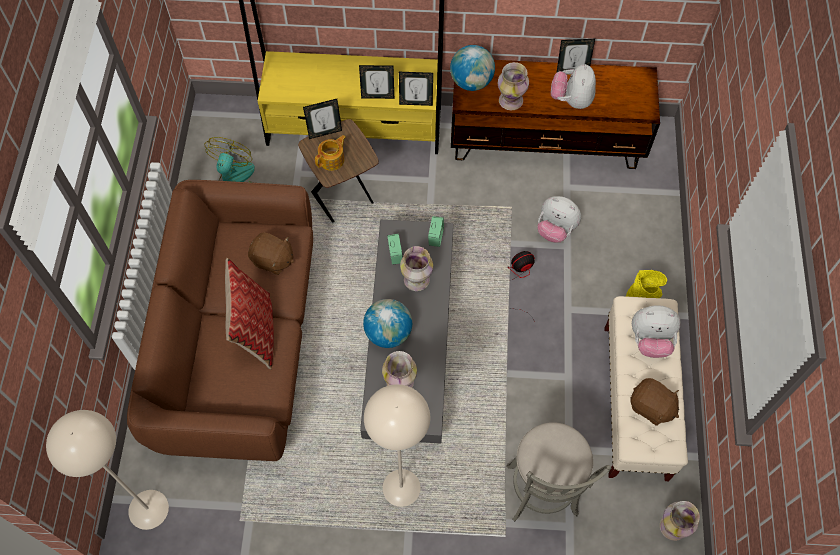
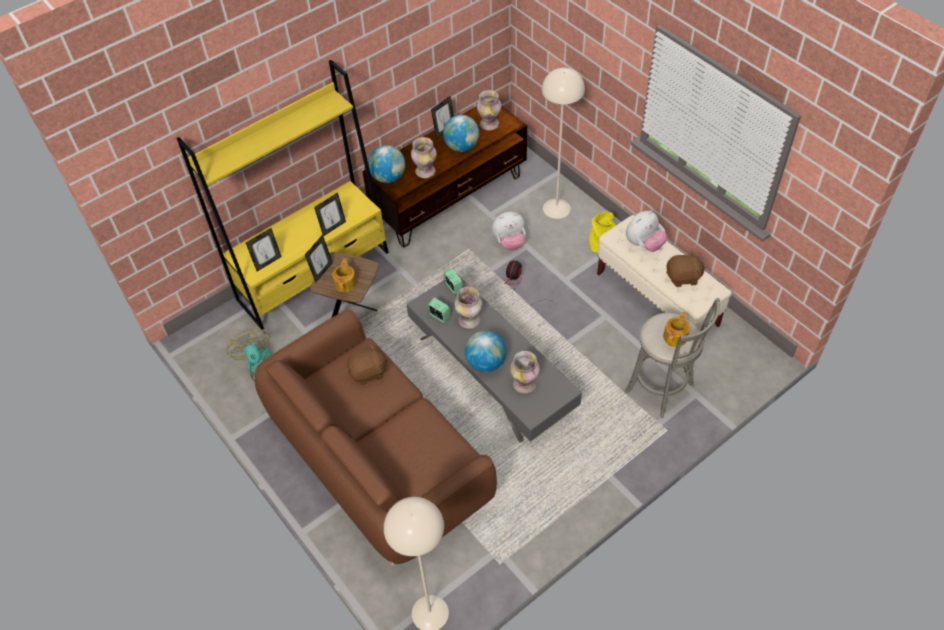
camera: 40 degrees left, 10 degrees down
pillow [225,258,274,369] -> none
beige floor lamp [364,384,430,507] -> beige floor lamp moved to [542,68,585,219]
picture frame [399,72,433,106] -> picture frame moved to [246,228,282,271]
plush toy [551,64,596,109] -> globe [443,115,479,152]
vase [660,501,700,541] -> vase moved to [477,90,501,130]
none -> teapot [663,312,690,347]

